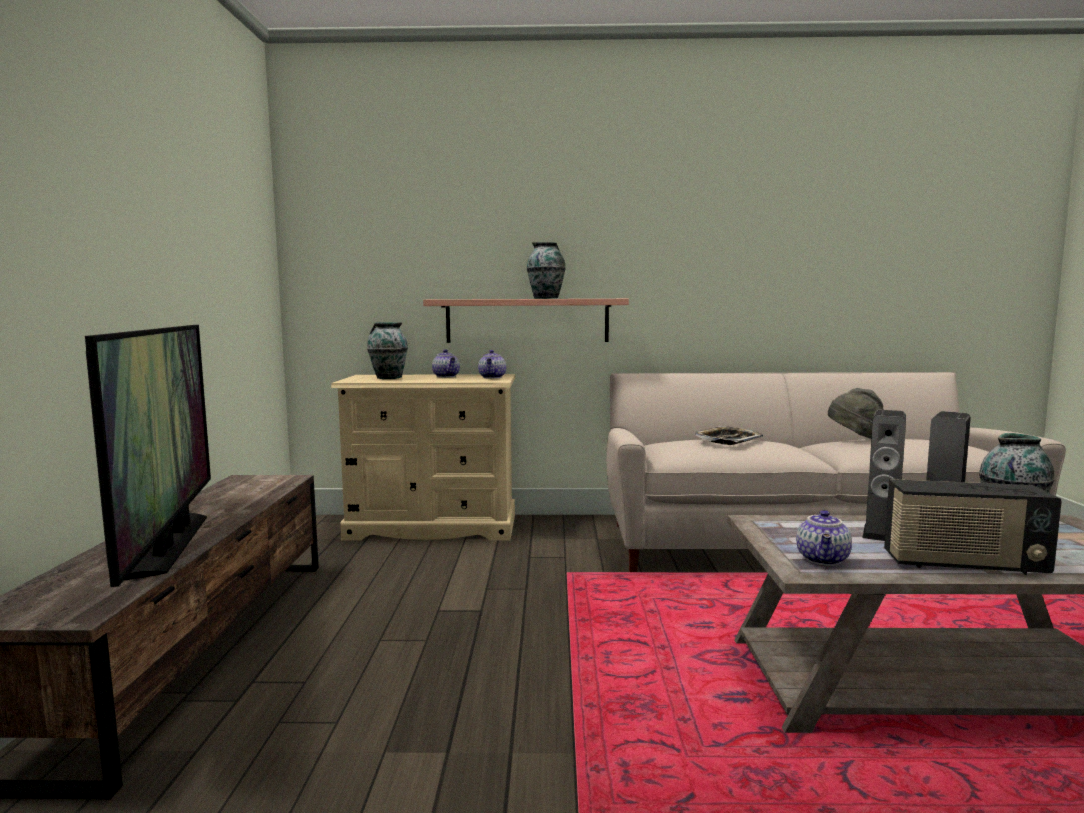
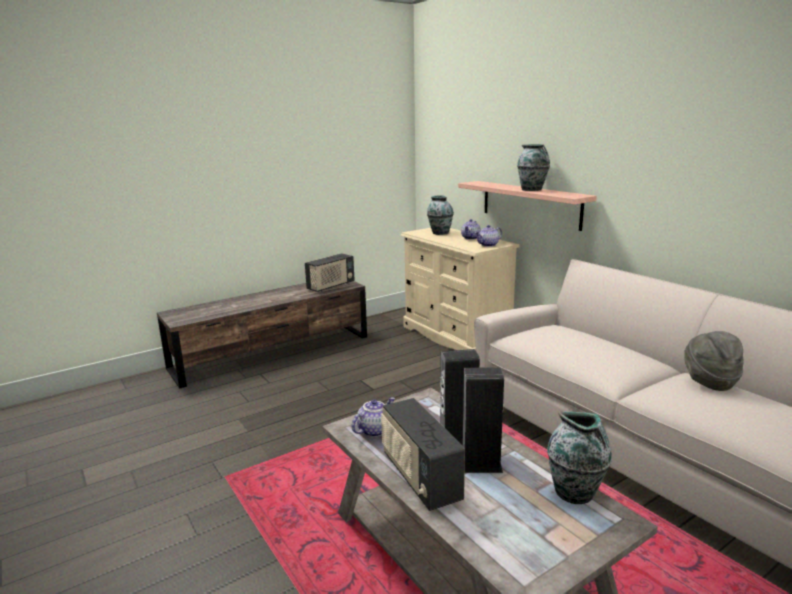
camera: 55 degrees right, 10 degrees up
television [85,325,211,587] -> none
tray [695,426,763,445] -> none
teapot [796,510,852,566] -> teapot turned 150 degrees clockwise [352,397,395,437]
none -> radio [305,253,354,292]

